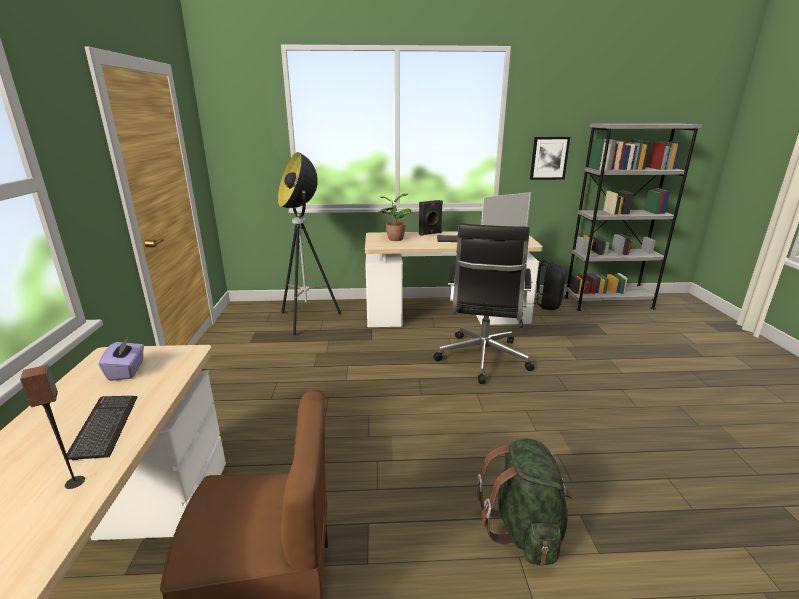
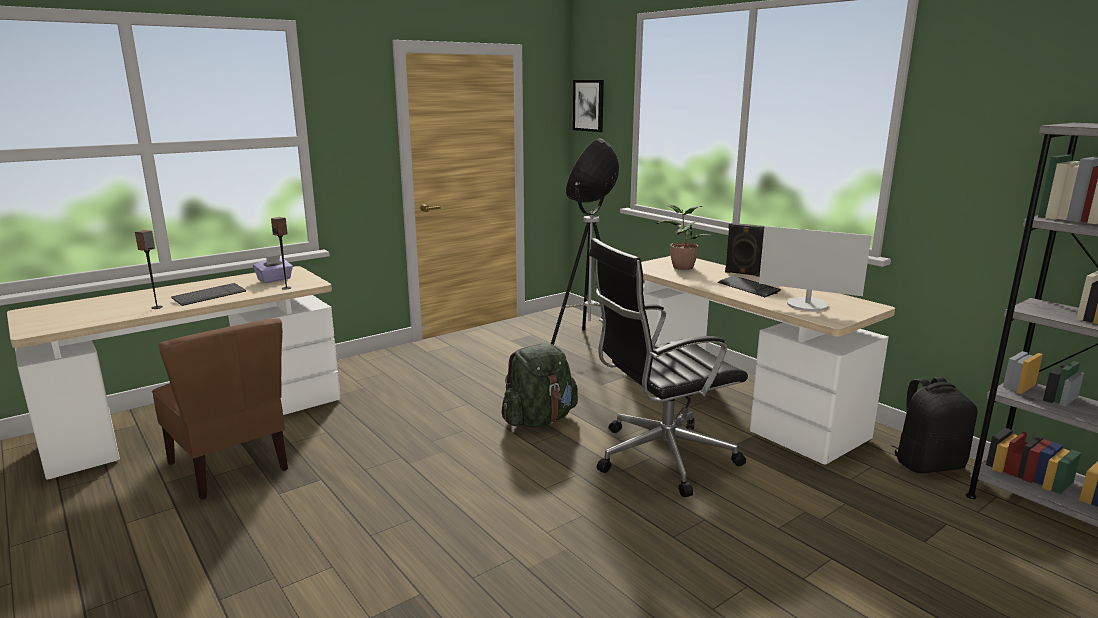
camera: 55 degrees right, 5 degrees down
green backpack [477,438,573,566] -> green backpack moved to [501,343,578,428]
picture [530,137,570,180] -> picture moved to [573,80,604,132]
none -> speaker [271,217,291,290]

